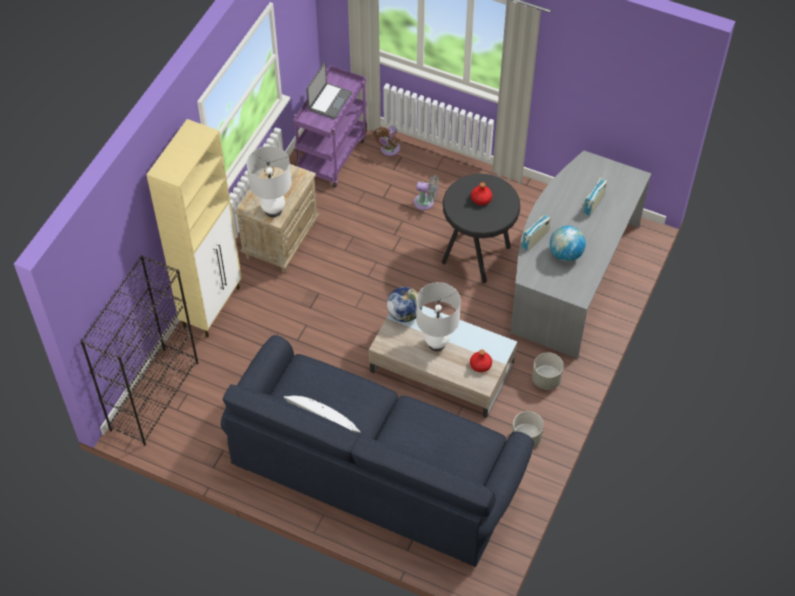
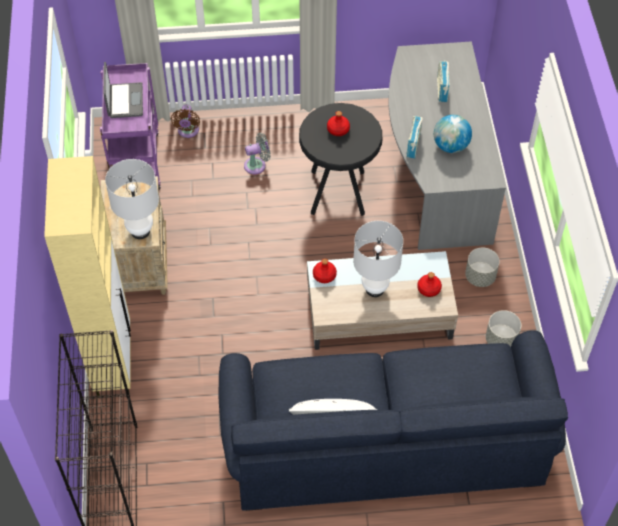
camera: 30 degrees left, 0 degrees up
globe [387,287,422,322] -> red bottle [313,259,337,283]

